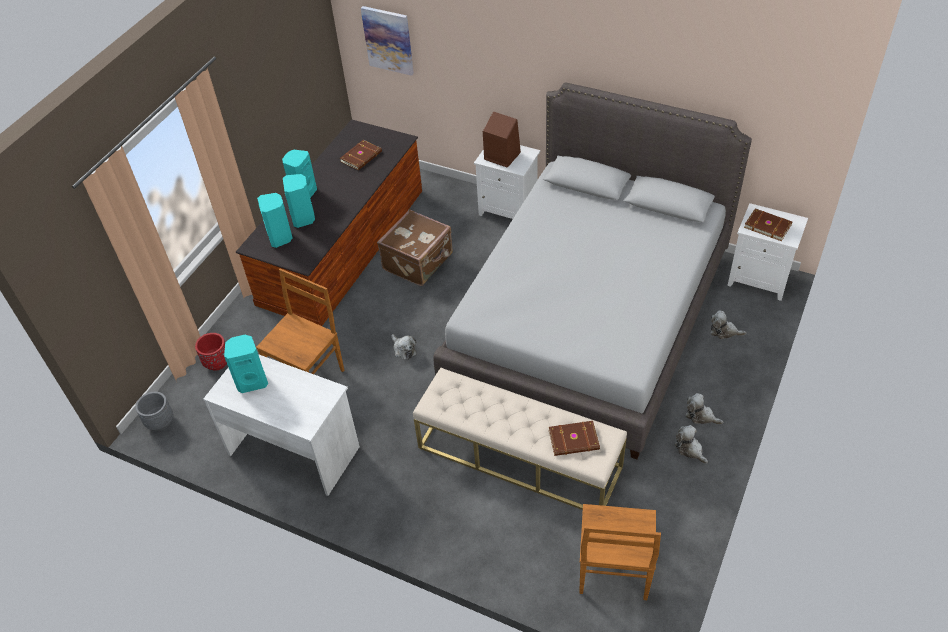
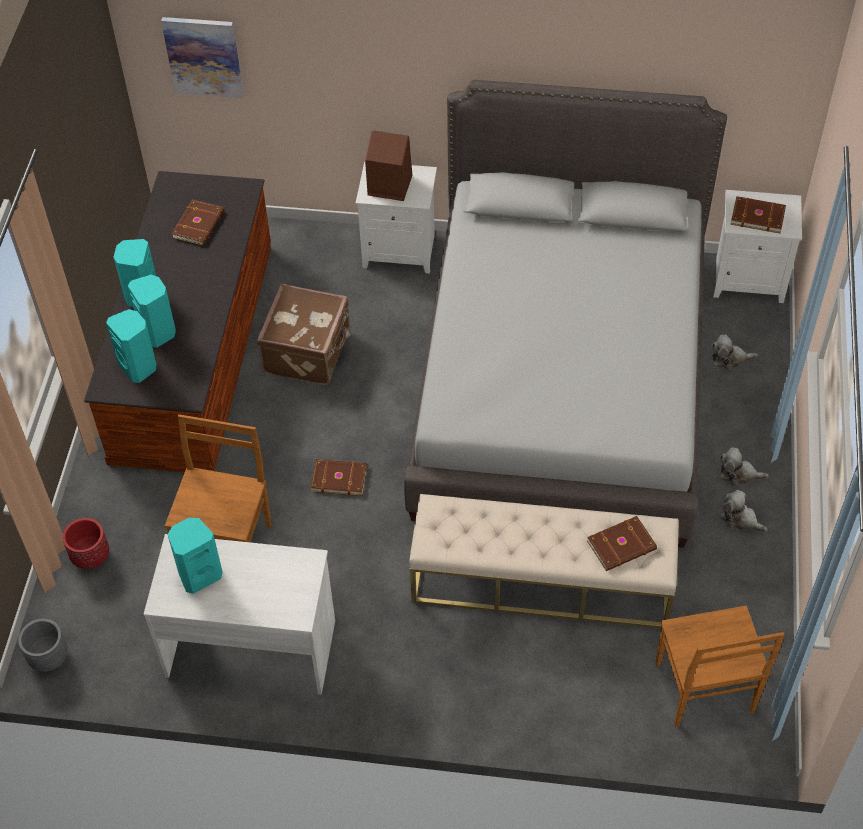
camera: 20 degrees left, 5 degrees up
plush toy [392,334,417,360] -> brown book [311,459,367,496]

